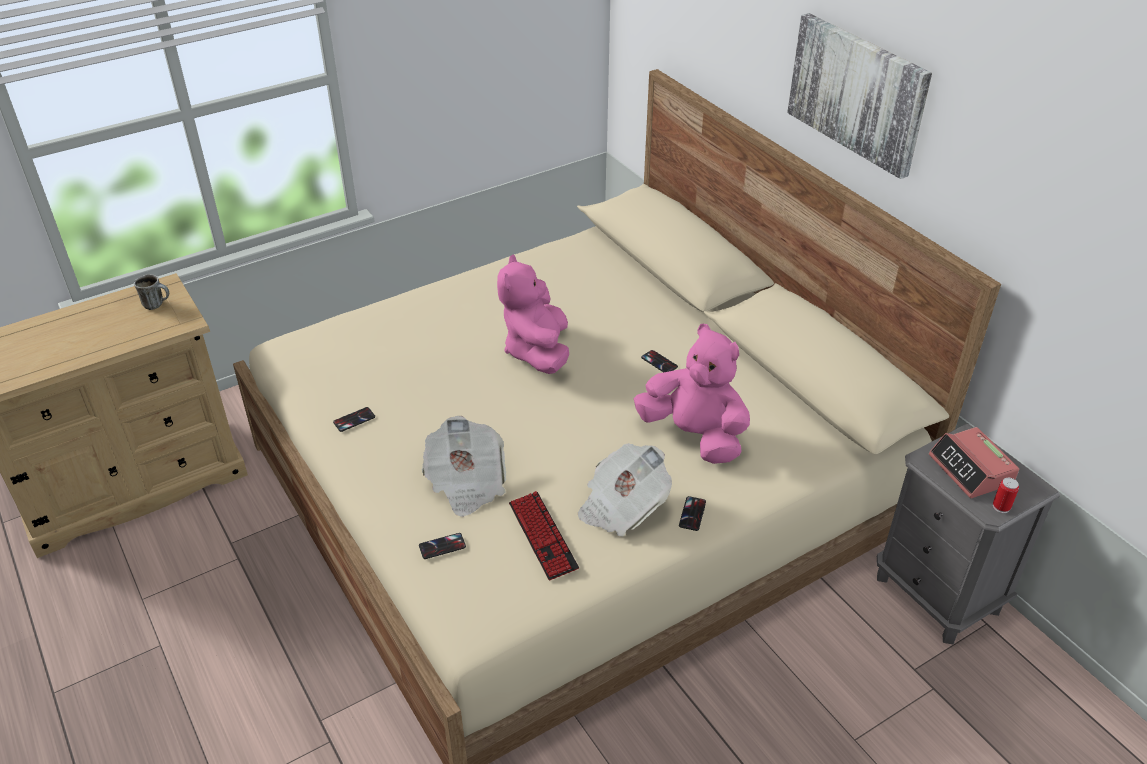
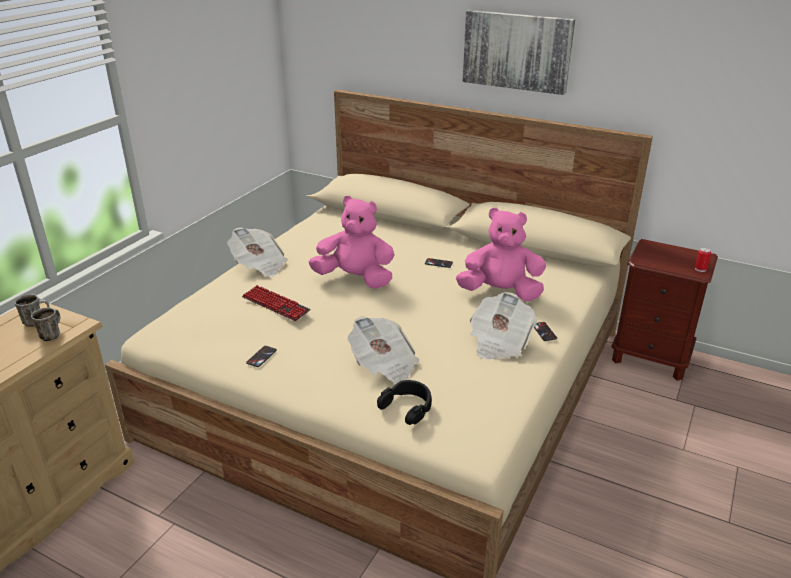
camera: 30 degrees left, 10 degrees down
phone [419,533,466,559] -> black headphones [377,380,432,425]
pink plush toy [497,254,569,374] -> pink plush toy turned 135 degrees clockwise [309,195,395,289]
keyboard [509,491,579,580] -> keyboard moved to [242,285,310,321]
grey nightstand [877,424,1060,644] -> brown nightstand [611,239,718,381]
alarm clock [929,427,1019,498] -> none
none -> mug [31,308,60,341]
none -> newspaper [227,227,288,277]

